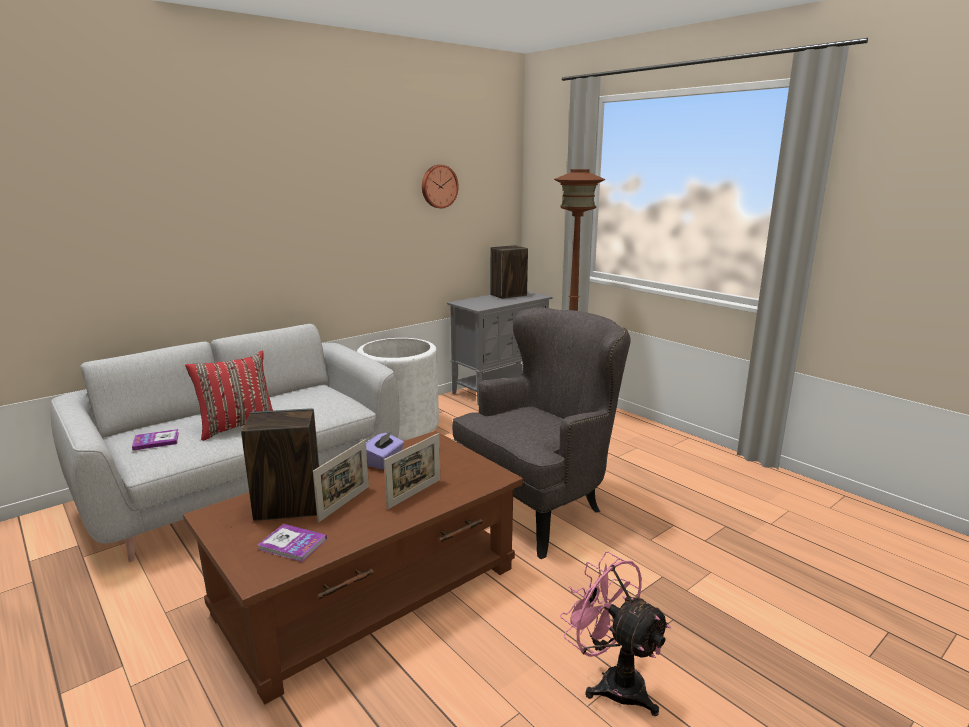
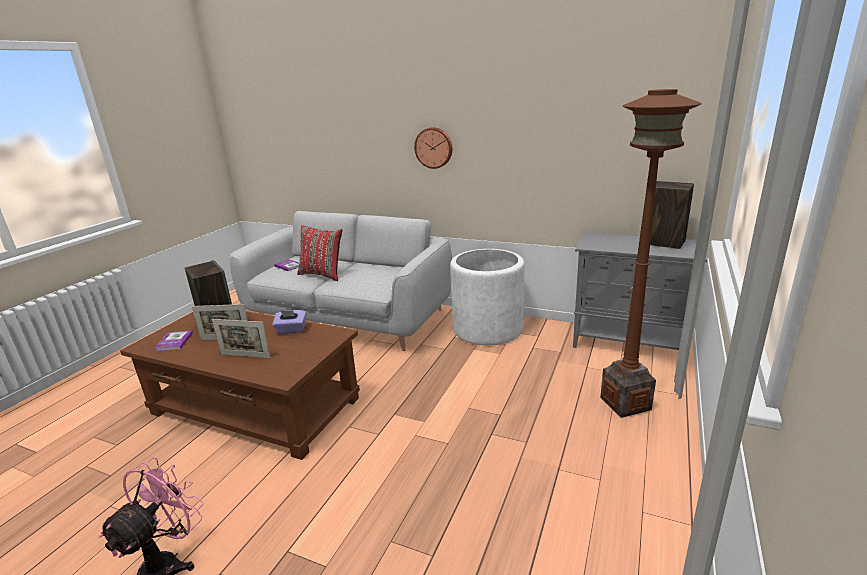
camera: 65 degrees right, 5 degrees up
wall clock [422,165,459,208] -> wall clock moved to [414,127,452,169]
grey armchair [452,308,631,559] -> none

